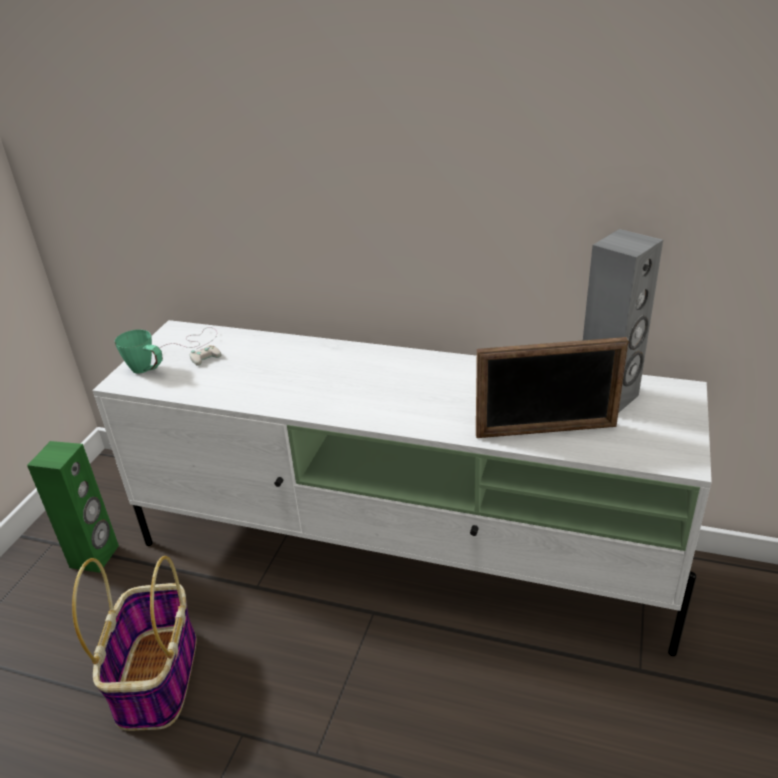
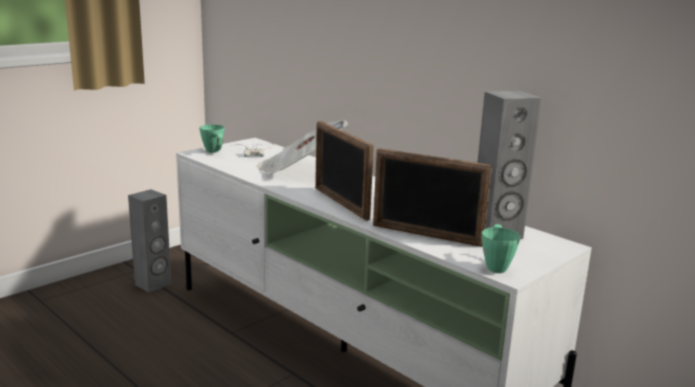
camera: 25 degrees right, 15 degrees down
green speaker [27,441,119,573] -> grey speaker [128,189,171,293]
basket [72,556,197,731] -> none
none -> newspaper [256,120,348,175]
none -> picture frame [315,121,374,221]
none -> green mug [482,224,520,273]

